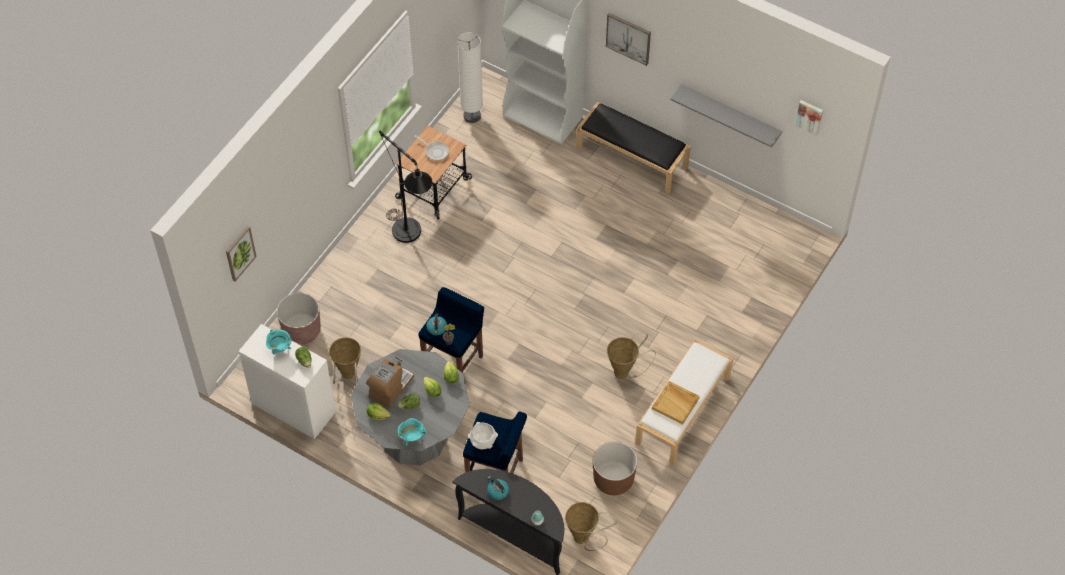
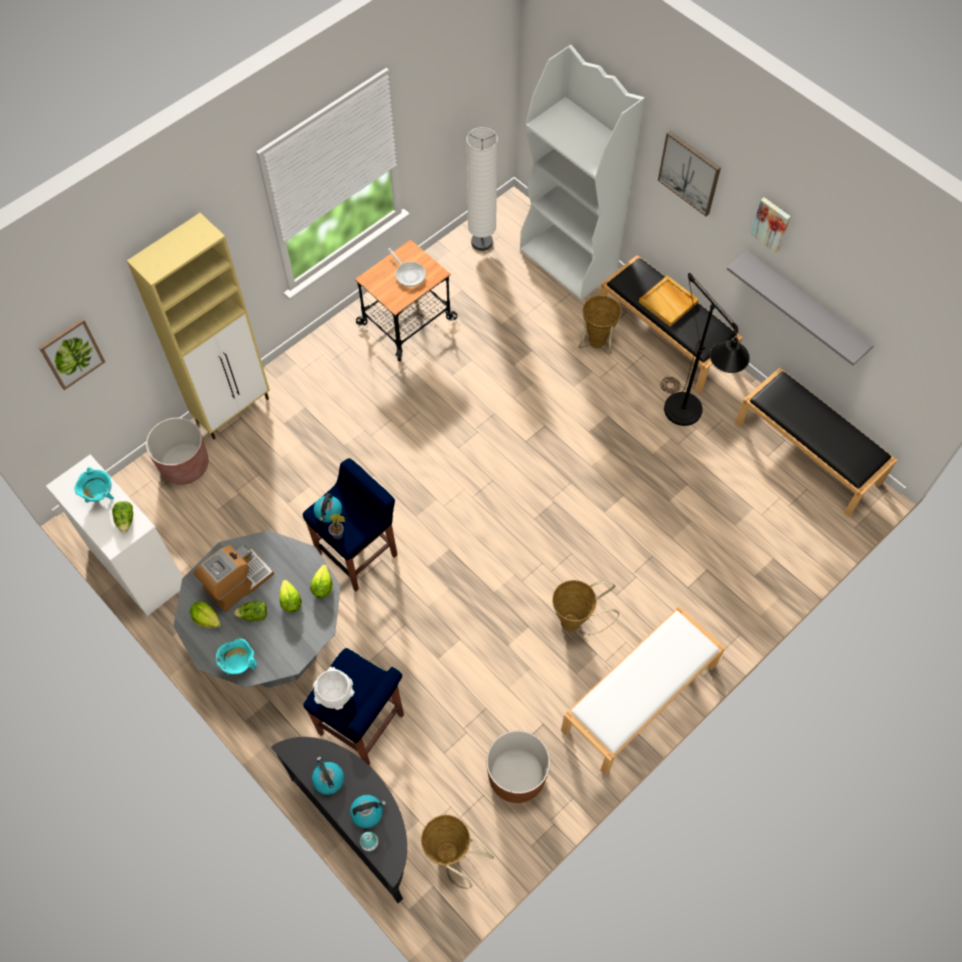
camera: 15 degrees right, 5 degrees up
basket [329,337,361,384] -> basket moved to [578,295,622,354]
black floor lamp [379,130,432,243] -> black floor lamp moved to [660,273,750,426]
beige tray [652,381,700,425] -> beige tray moved to [639,276,699,327]
picture [795,100,823,136] -> picture moved to [750,197,791,253]
none -> beige cabinet [127,213,270,439]
none -> kettle [350,795,386,828]
none -> black bench [735,368,897,517]

